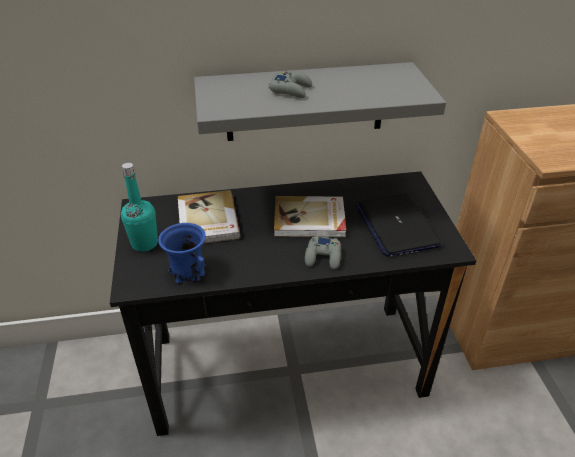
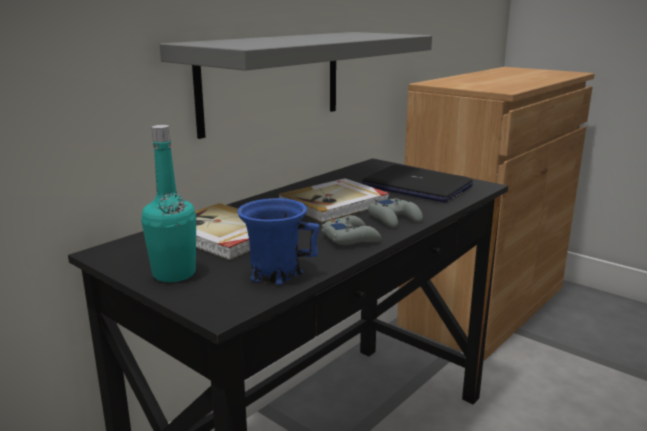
camera: 40 degrees left, 20 degrees down
grey game controller [269,71,312,98] -> grey game controller moved to [321,215,381,245]

